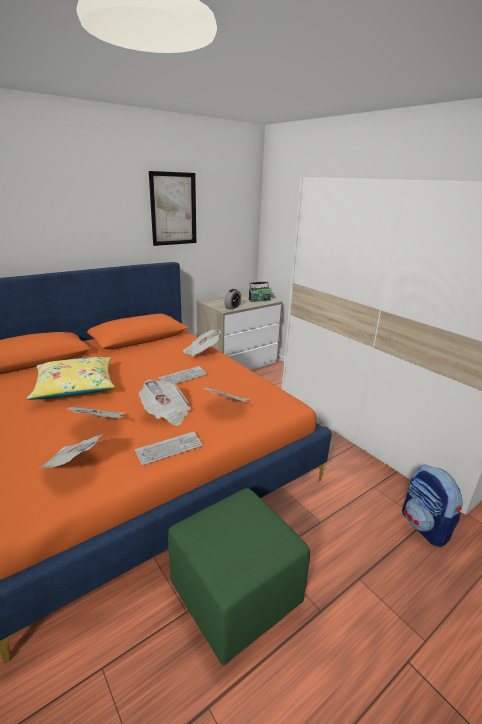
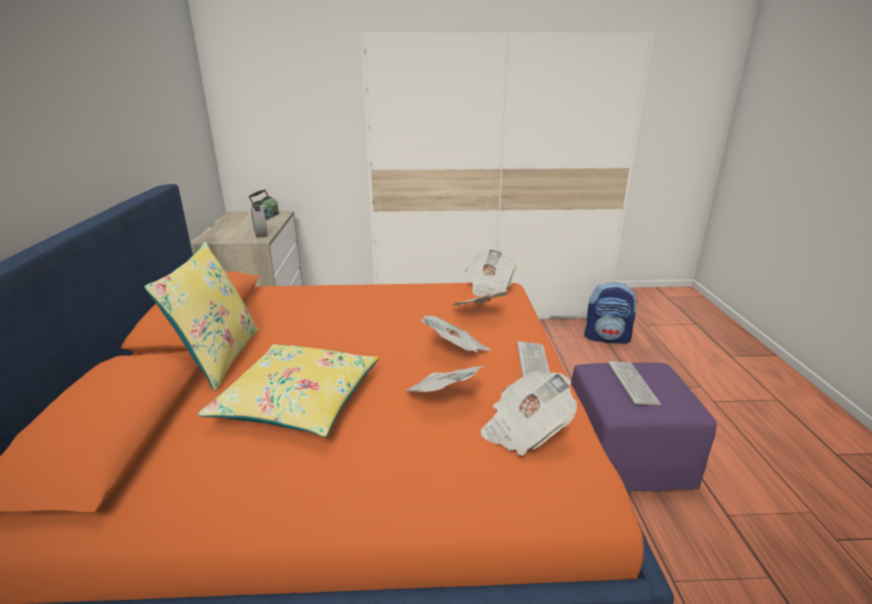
camera: 55 degrees left, 0 degrees up
picture [149,171,196,246] -> none
keyboard [158,366,207,384] -> keyboard moved to [608,361,661,405]
green ottoman [168,488,310,666] -> purple ottoman [571,362,717,492]
newspaper [183,330,221,357] -> newspaper moved to [465,249,517,296]
none -> yellow pillow [144,242,259,391]

